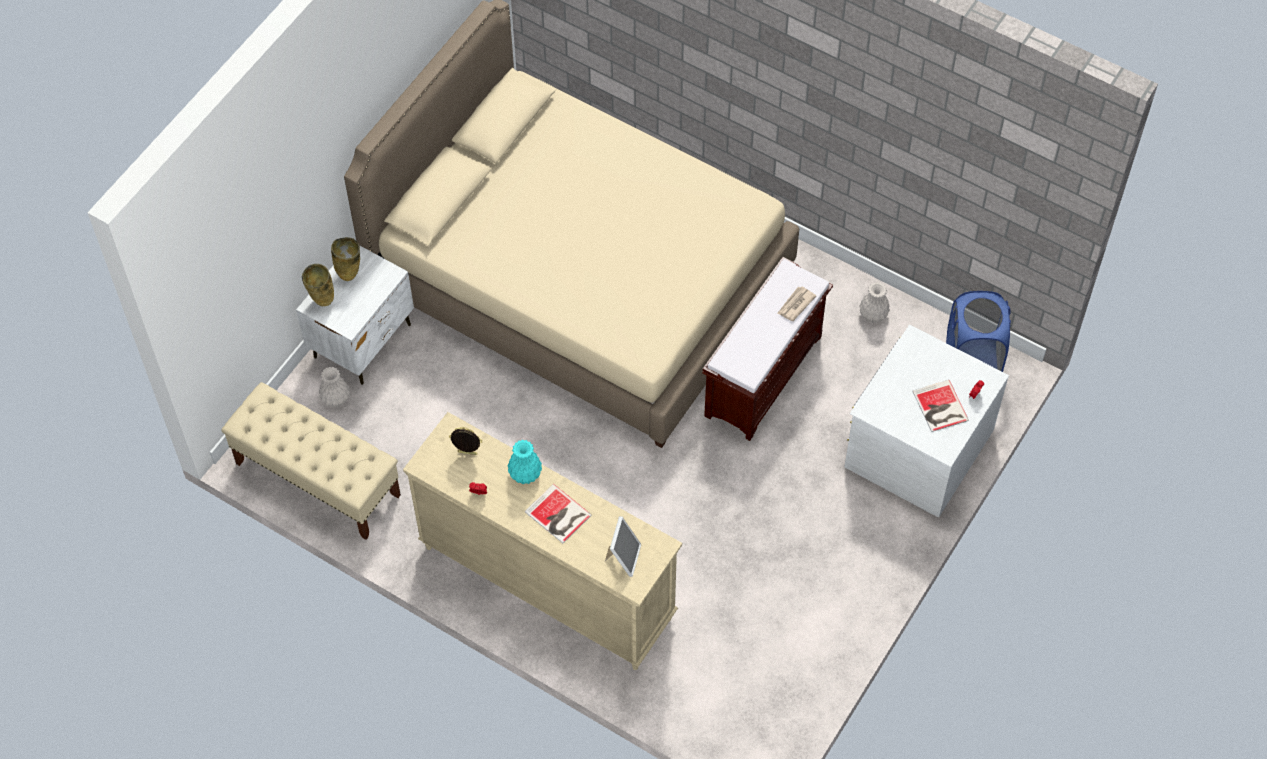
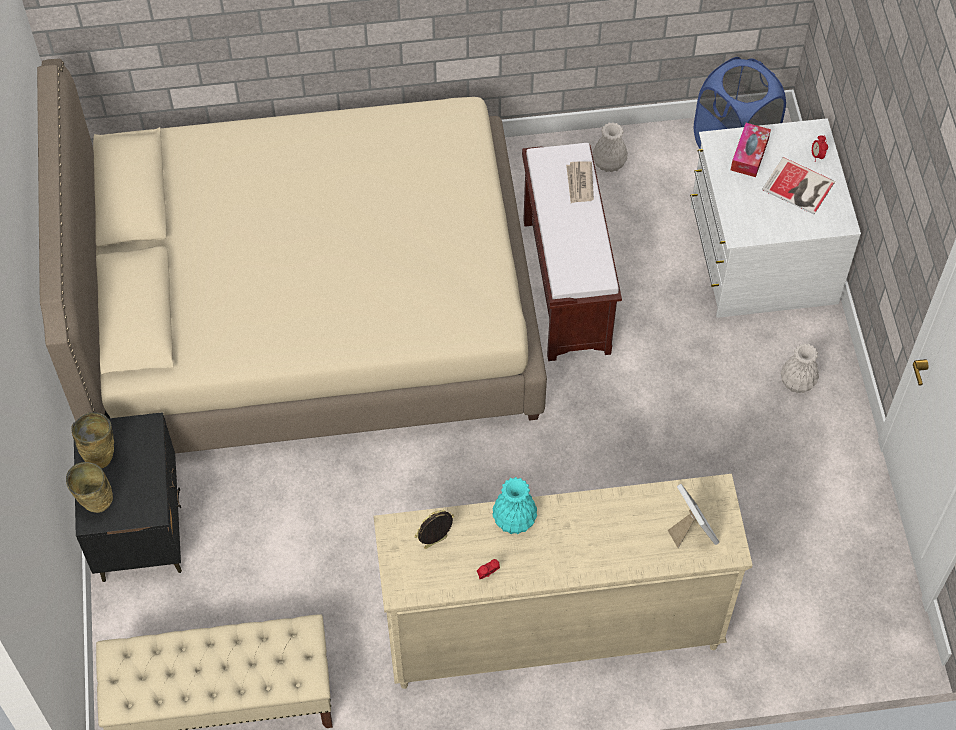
camera: 40 degrees left, 0 degrees up
white nightstand [296,245,414,385] -> black nightstand [73,412,182,582]
white vase [319,367,350,408] -> white vase moved to [781,343,819,393]
book [525,484,592,543] -> none
none -> tissue box [731,123,771,177]

